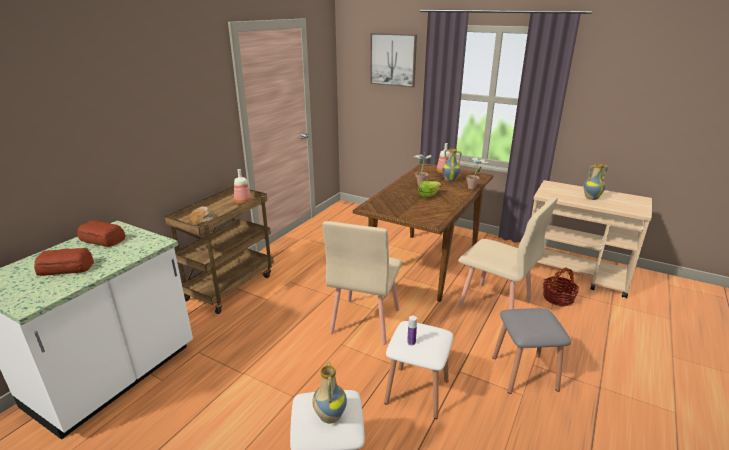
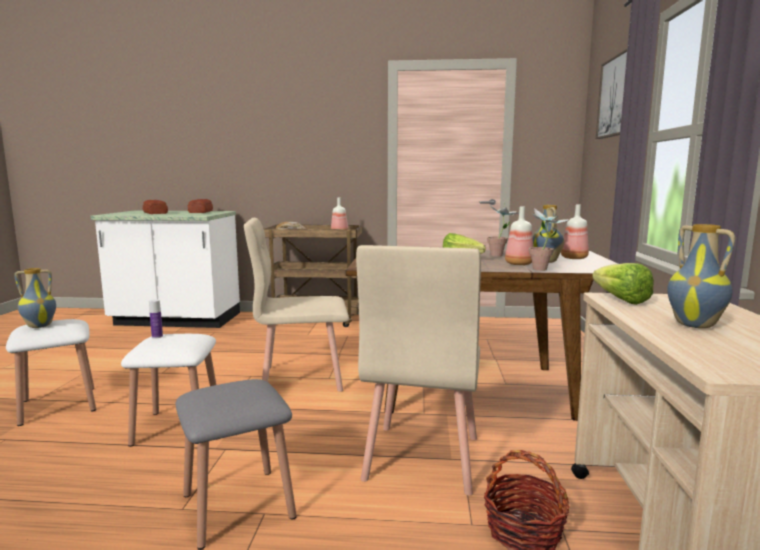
camera: 65 degrees right, 15 degrees down
none -> bottle [505,206,533,265]
none -> lettuce [592,263,654,305]

